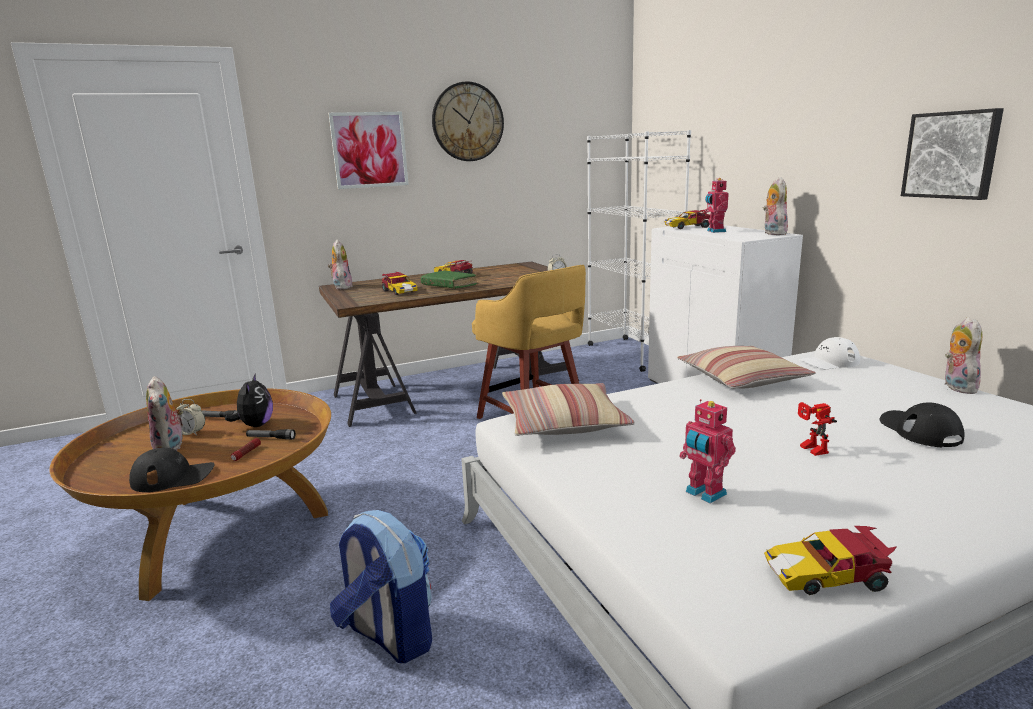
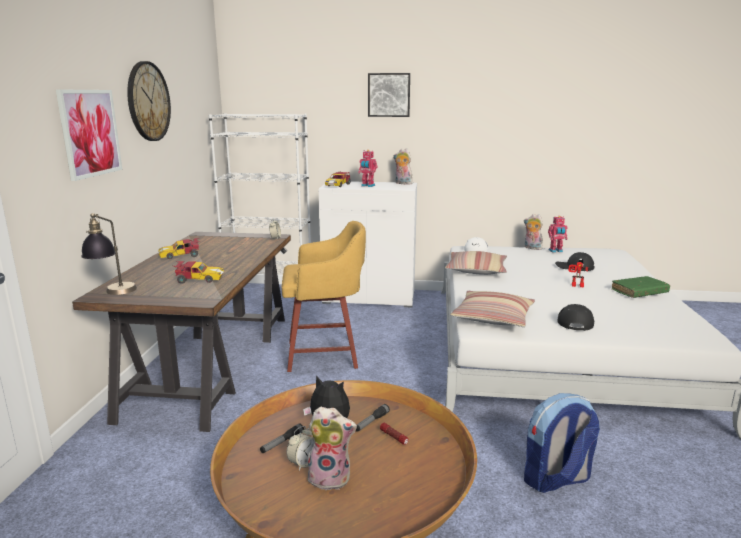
camera: 60 degrees left, 0 degrees up
black cap [129,448,214,492] -> black cap moved to [557,304,594,331]
plush toy [328,240,352,289] -> table lamp [81,213,137,295]
green book [421,270,477,289] -> green book moved to [612,276,670,298]
toy robot [680,399,736,503] -> toy robot moved to [548,216,568,253]
toy car [764,526,897,595] -> none
picture [901,108,1004,200] -> picture moved to [368,73,410,117]

